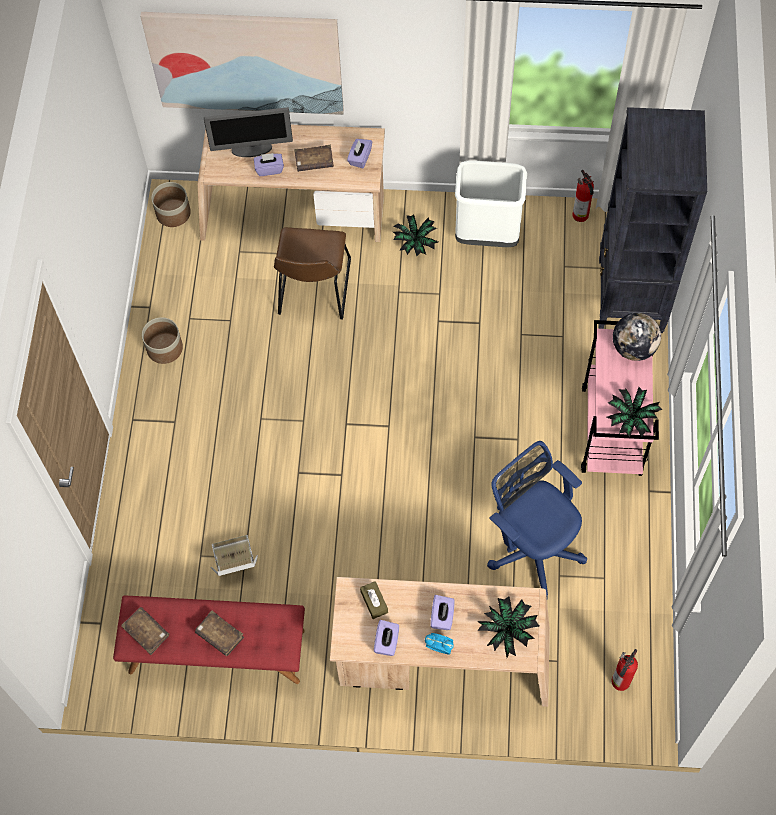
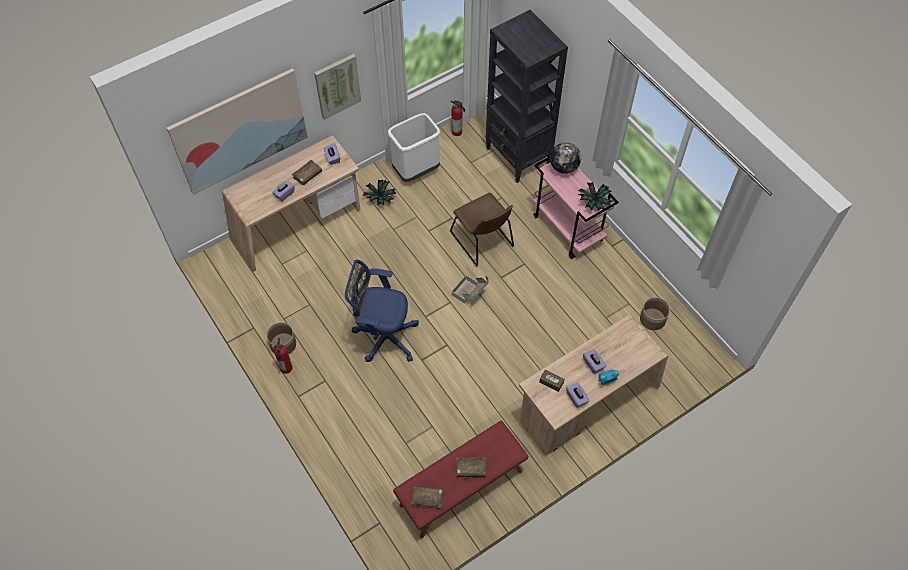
camera: 40 degrees left, 5 degrees down
planter [151,182,191,227] -> planter moved to [640,297,670,330]
monitor [204,107,293,157] -> none
cardboard box [211,535,258,576] -> cardboard box moved to [452,275,489,304]
brown chair [274,227,351,320] -> brown chair moved to [450,193,514,267]
potted plant [477,597,539,657] -> none
blue office chair [487,441,587,598] -> blue office chair moved to [345,260,419,362]
fire extinguisher [611,649,638,691] -> fire extinguisher moved to [272,338,293,374]
none -> picture [314,54,361,120]

